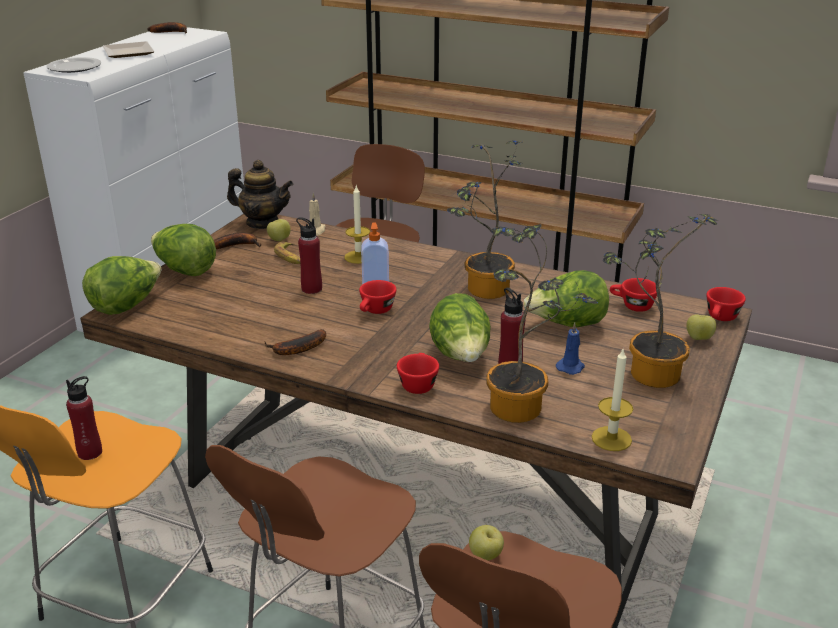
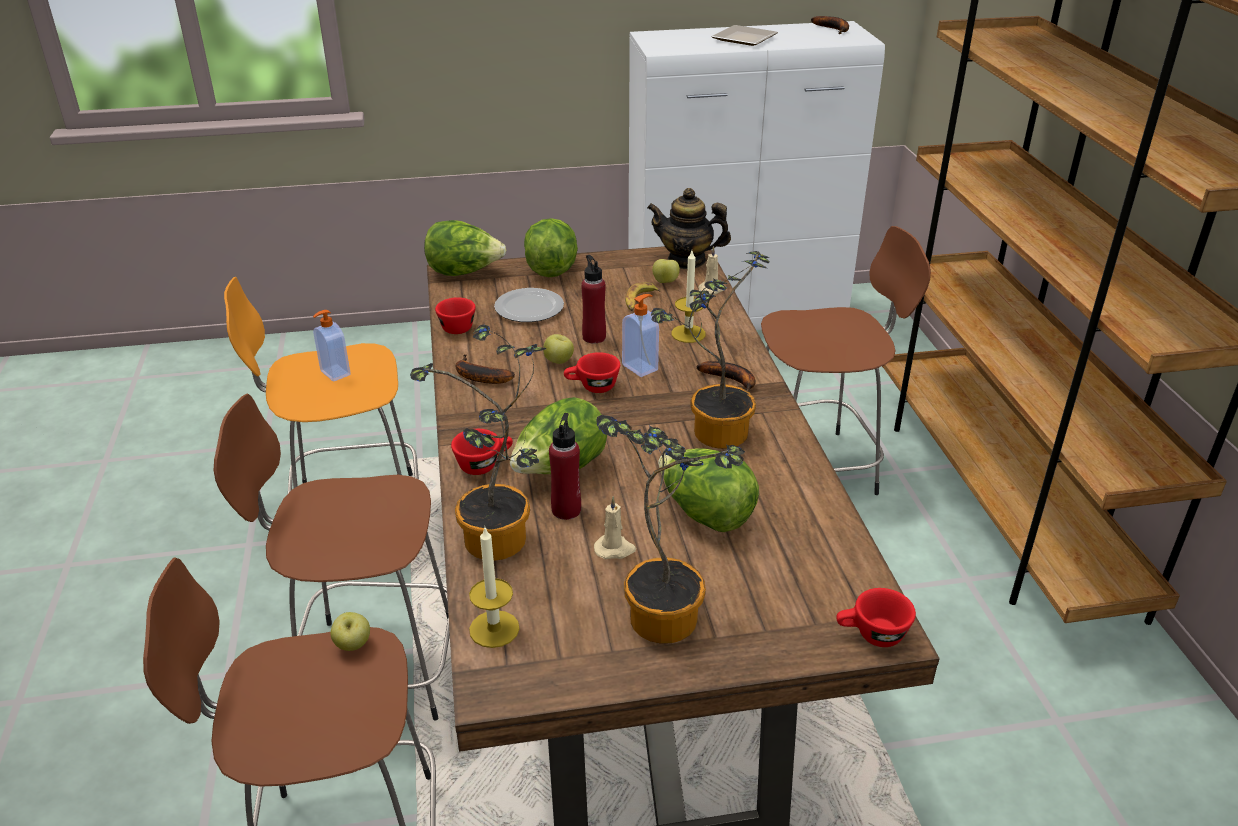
camera: 55 degrees right, 5 degrees up
plate [46,57,101,73] -> plate moved to [494,288,564,322]
red bottle [66,376,102,460] -> soap dispenser [313,310,351,382]
banana [214,233,261,249] -> banana moved to [697,361,756,392]
teapot [227,160,293,229] -> teapot turned 120 degrees clockwise [647,188,731,269]
blue candle [556,322,585,375] -> beige candle [594,496,636,559]
red cup [610,278,657,312] -> red cup moved to [435,298,476,334]
apple [686,314,716,340] -> apple moved to [543,334,574,364]

